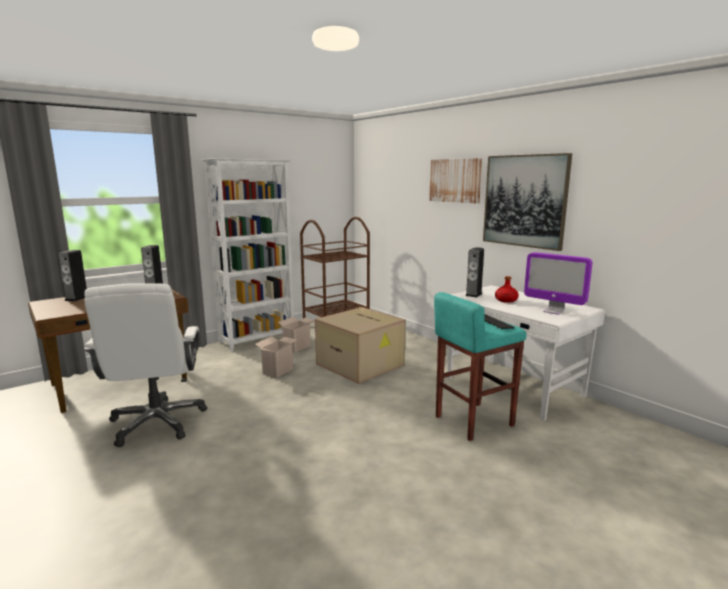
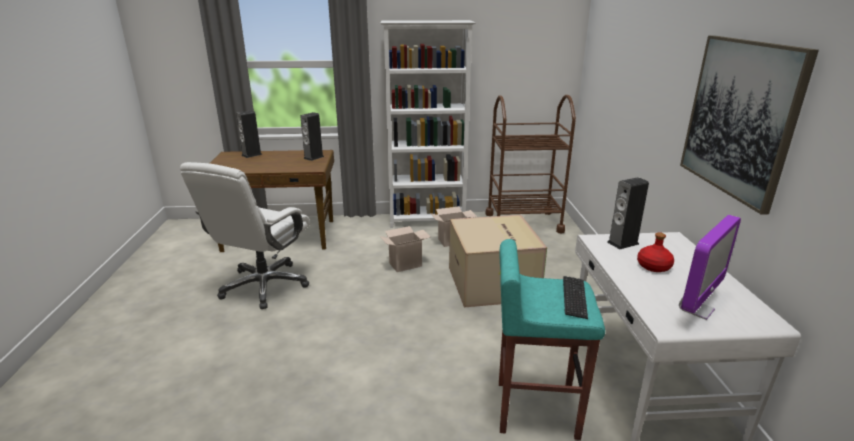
camera: 35 degrees right, 10 degrees up
picture [429,158,482,204] -> none
monitor [524,252,592,315] -> monitor turned 120 degrees counterclockwise [679,215,741,320]

